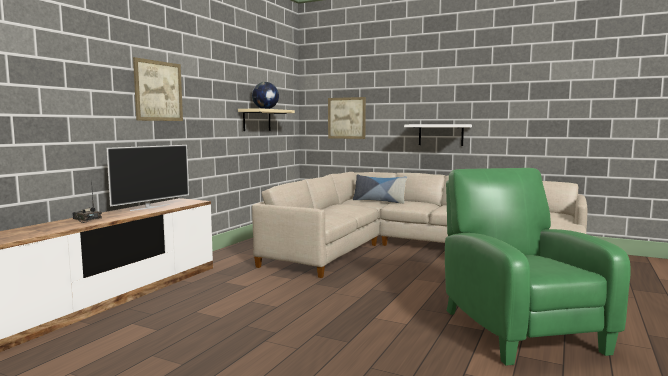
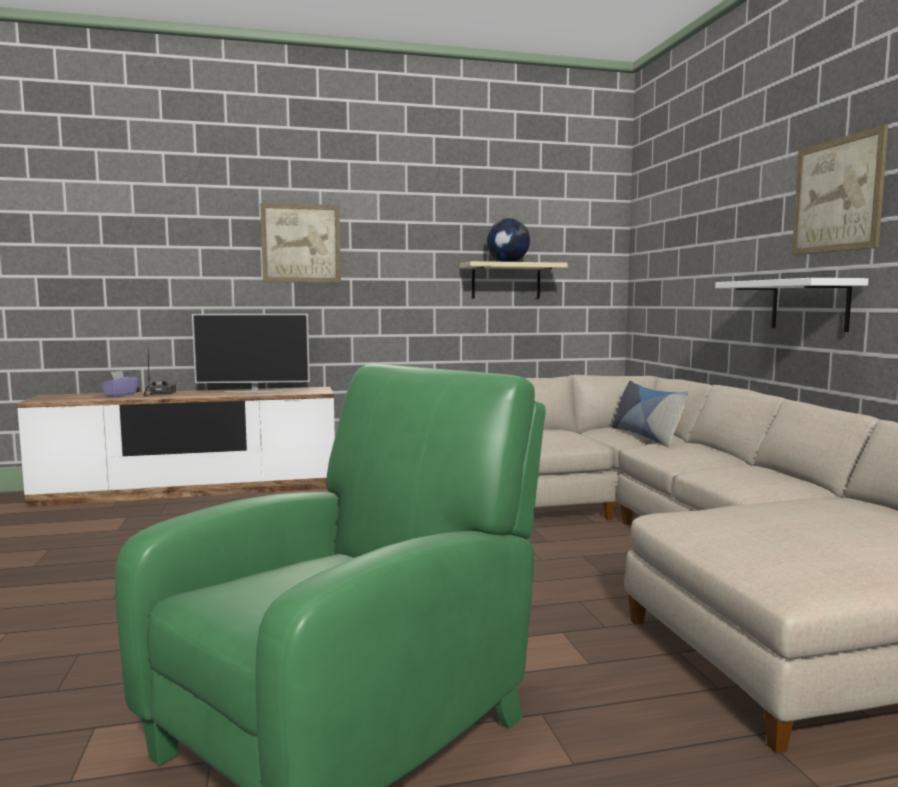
camera: 50 degrees right, 0 degrees up
picture [328,97,366,139] -> picture moved to [792,125,889,255]
none -> purple tissue box [100,371,138,397]

